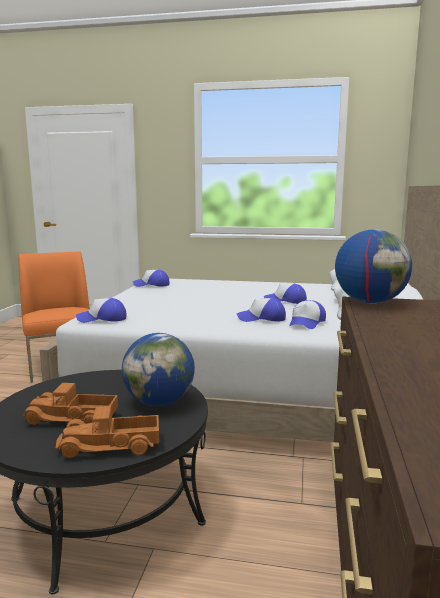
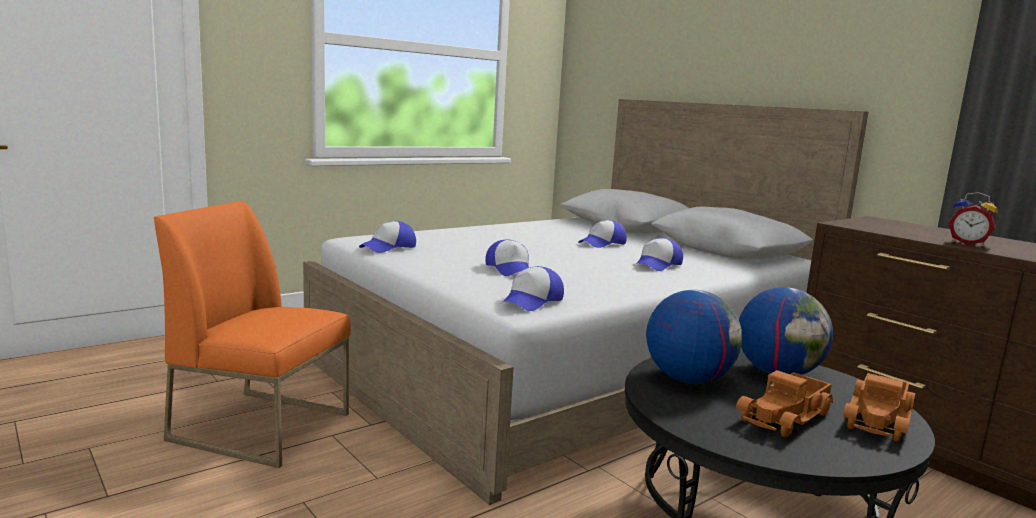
camera: 50 degrees left, 0 degrees up
cap [289,300,326,329] -> cap moved to [485,239,529,276]
globe [335,229,412,304] -> globe moved to [646,290,742,384]
none -> alarm clock [949,192,998,246]

